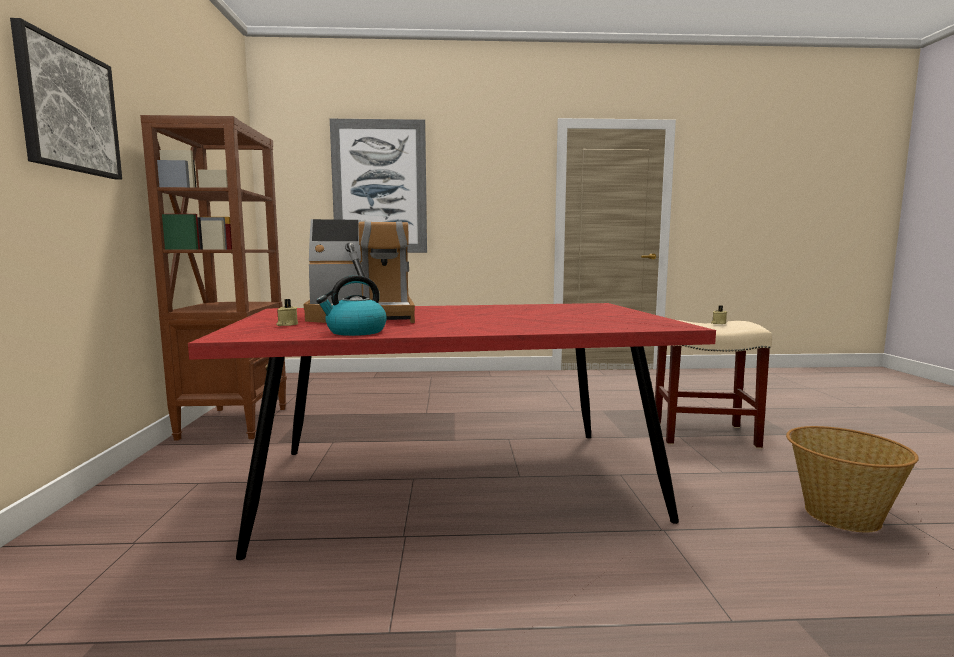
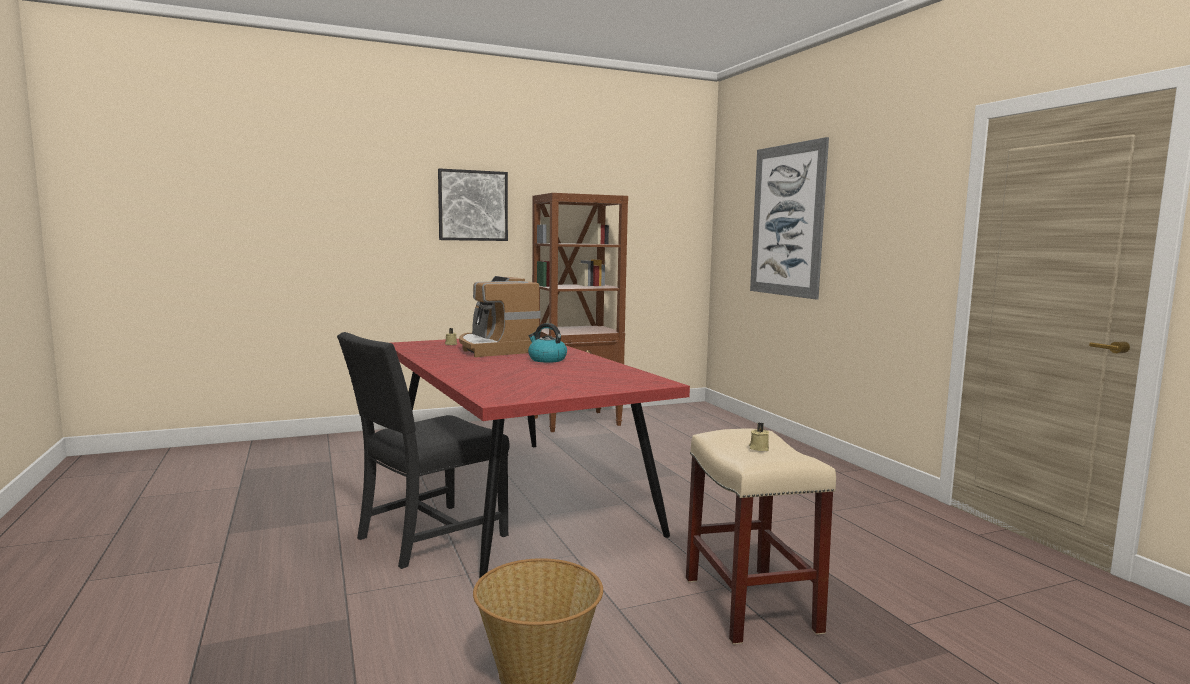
camera: 70 degrees right, 0 degrees up
kettle [316,275,387,336] -> kettle moved to [528,323,567,363]
none -> black chair [337,332,510,569]

